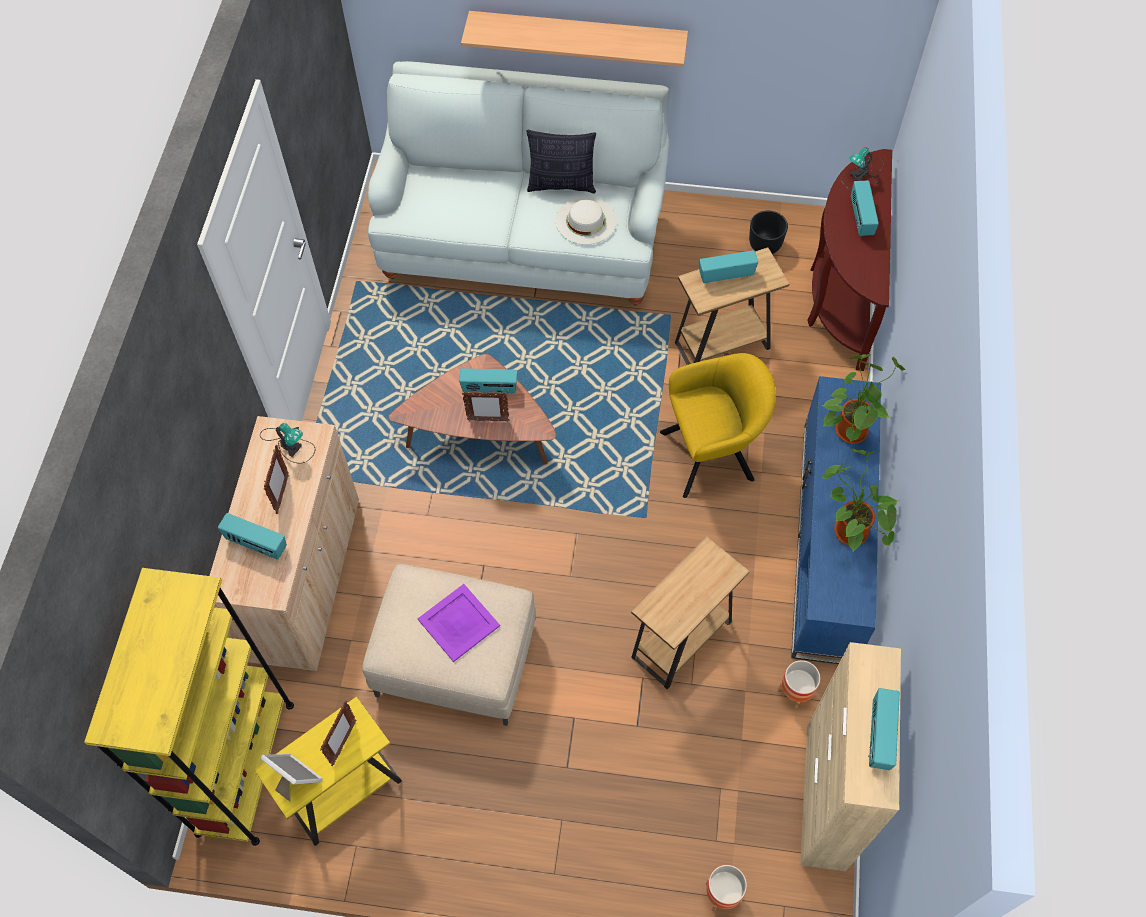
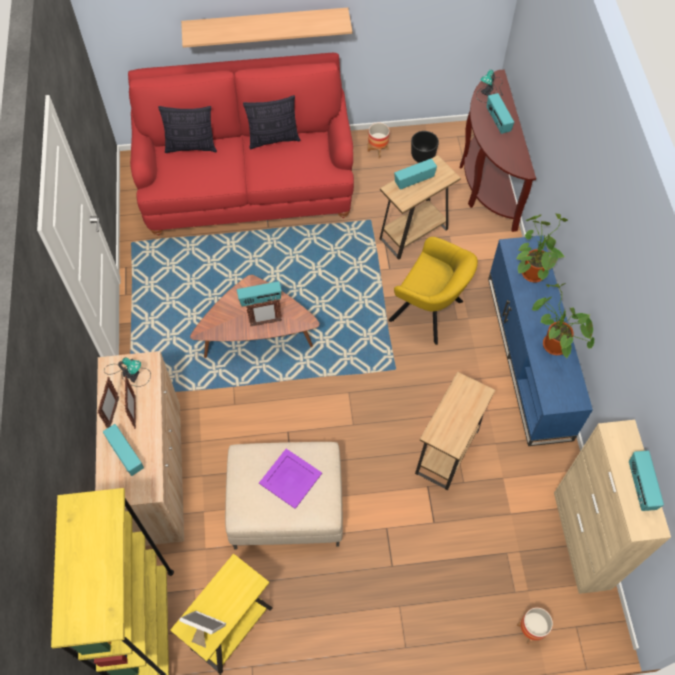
camera: 15 degrees left, 0 degrees up
radio [218,513,287,560] -> radio turned 45 degrees clockwise [103,424,144,476]
picture frame [320,700,356,766] -> picture frame moved to [98,377,119,428]
white sofa [368,61,670,306] -> red sofa [128,53,354,236]
white hat [556,197,616,245] -> none
yellow armchair [660,353,776,498] -> yellow armchair turned 60 degrees clockwise [388,237,478,345]
planter [778,660,820,710] -> planter moved to [367,123,390,158]
none -> pillow [158,106,217,153]

